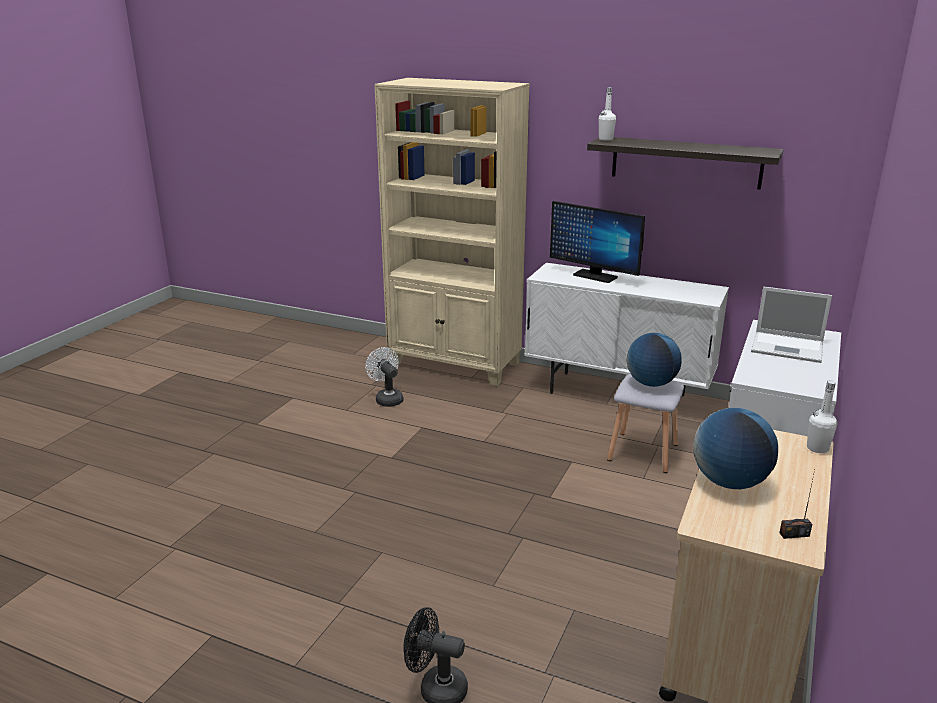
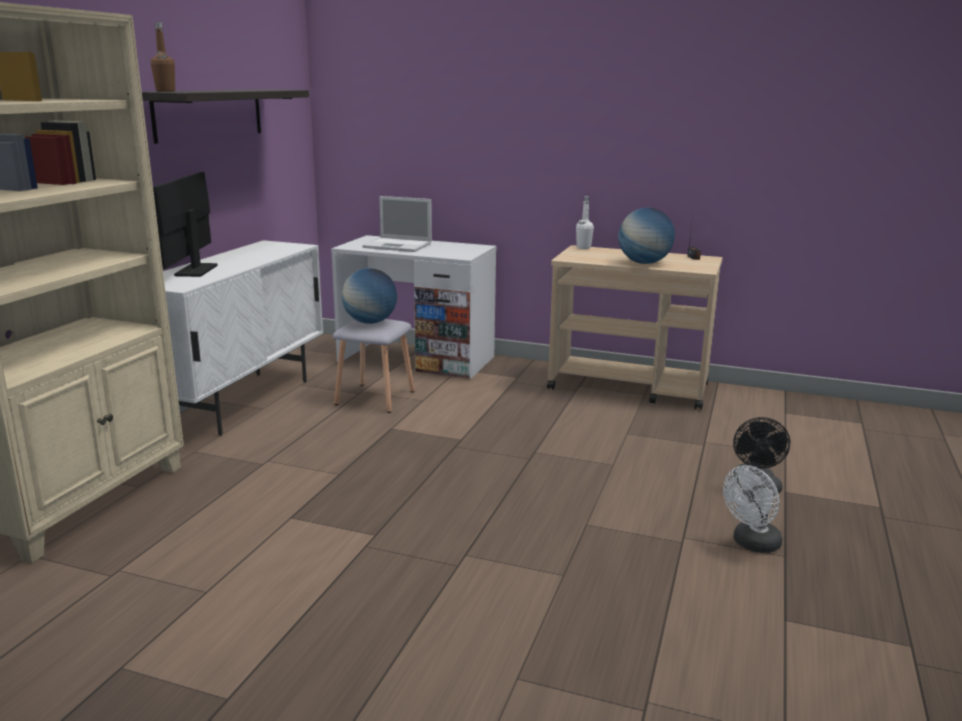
camera: 95 degrees left, 5 degrees down
white fan [365,347,404,407] -> white fan moved to [723,465,783,553]
monitor [550,201,645,283] -> monitor turned 150 degrees clockwise [153,172,218,277]
white bottle [599,87,616,141] -> brown bottle [151,22,175,92]
laptop [751,287,832,363] -> laptop turned 90 degrees clockwise [362,196,432,252]

